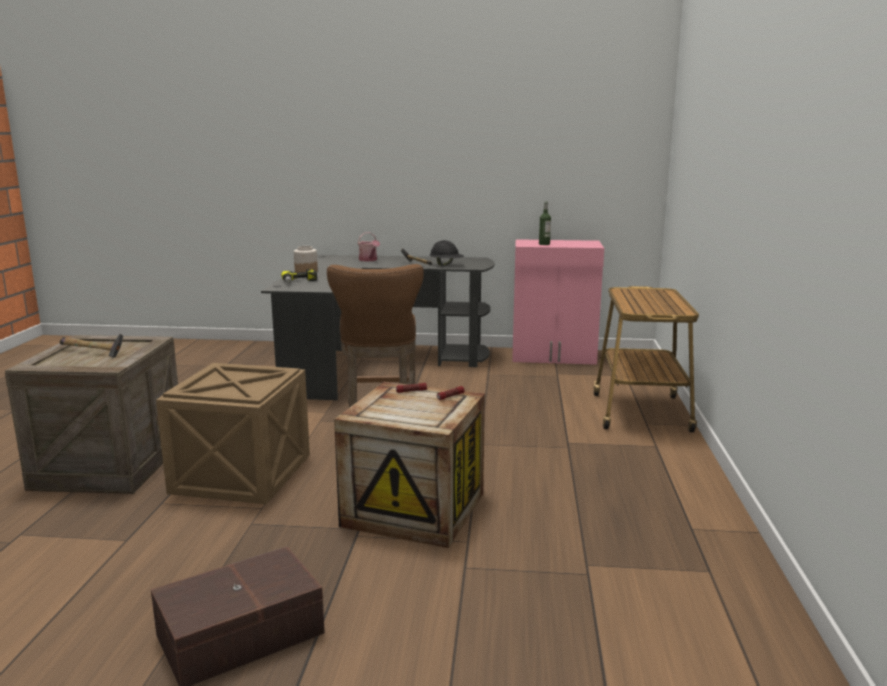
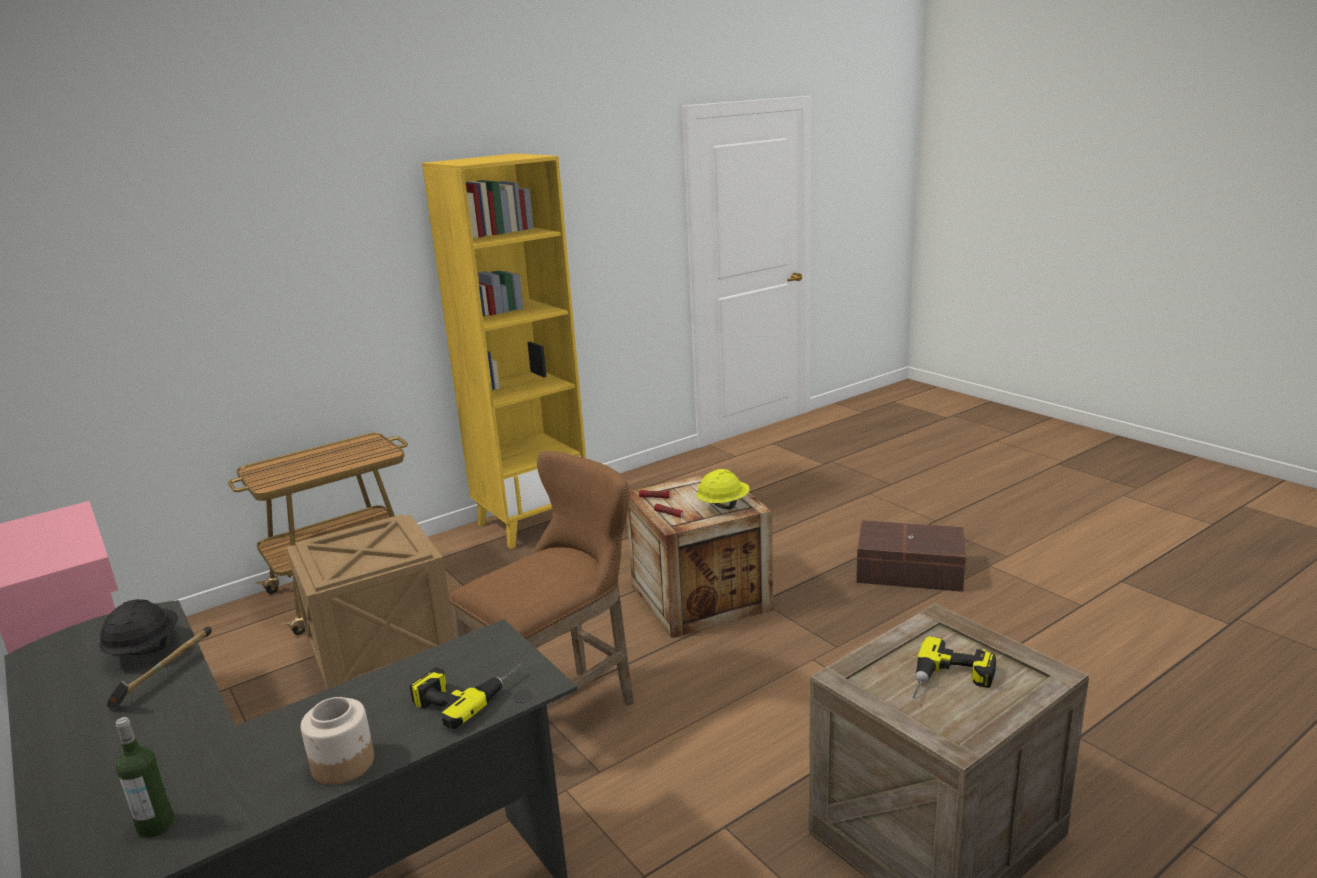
camera: 130 degrees left, 5 degrees up
hammer [60,334,123,358] -> power drill [912,636,996,699]
crate [156,363,310,504] -> crate moved to [286,514,455,689]
watering can [358,232,380,261] -> none
bottle [539,201,551,245] -> bottle moved to [115,717,175,838]
none -> yellow bookcase [422,153,586,549]
none -> yellow hard hat [696,469,750,509]

